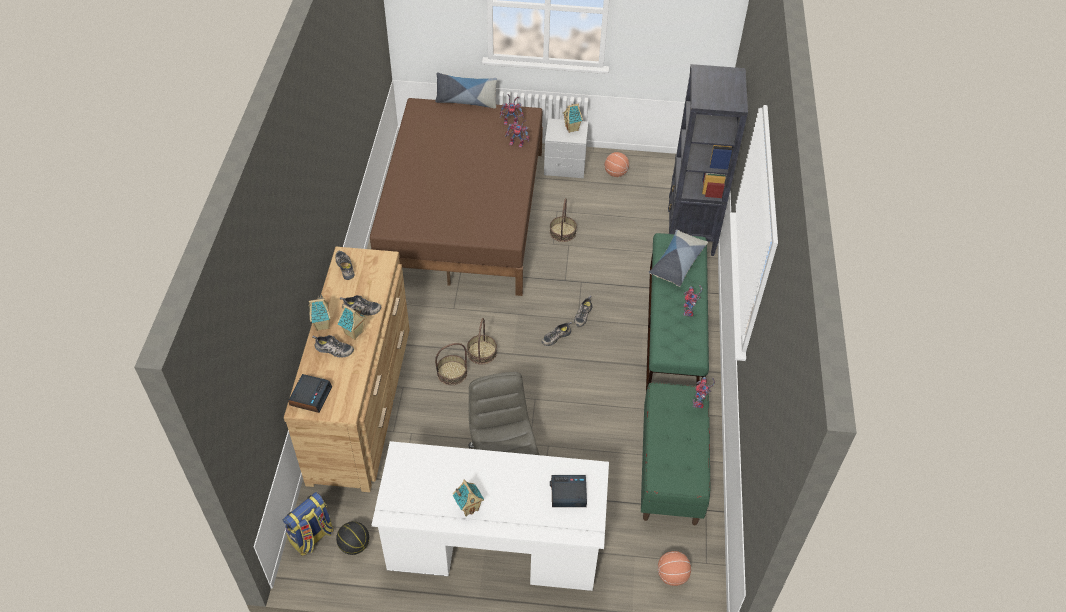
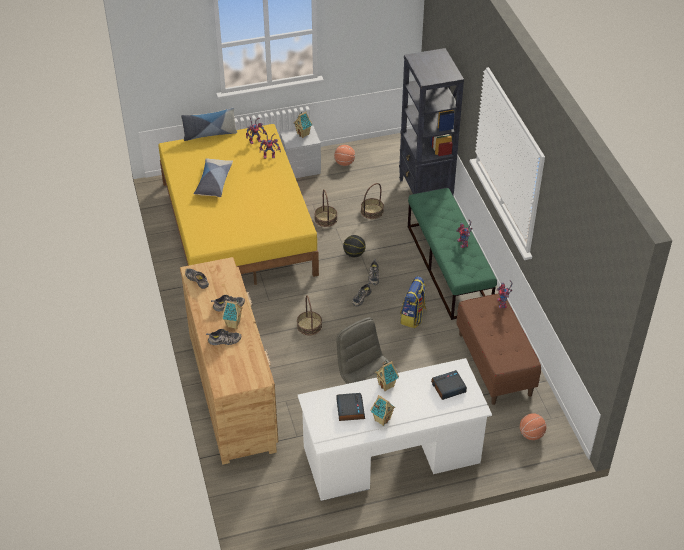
camera: 20 degrees left, 5 degrees down
backpack [283,492,334,556] -> backpack moved to [400,276,427,328]
alarm clock [288,374,332,413] -> alarm clock moved to [337,393,365,421]
toy house [308,294,331,331] -> toy house moved to [375,361,399,391]
basketball [336,521,369,555] -> basketball moved to [343,235,366,257]
brown bed [370,98,543,296] -> yellow bed [159,124,319,285]
basket [435,343,467,385] -> basket moved to [361,183,384,219]
green bench [641,382,710,525] -> brown bench [456,294,541,405]
pillow [648,230,708,287] -> pillow moved to [194,158,233,197]

